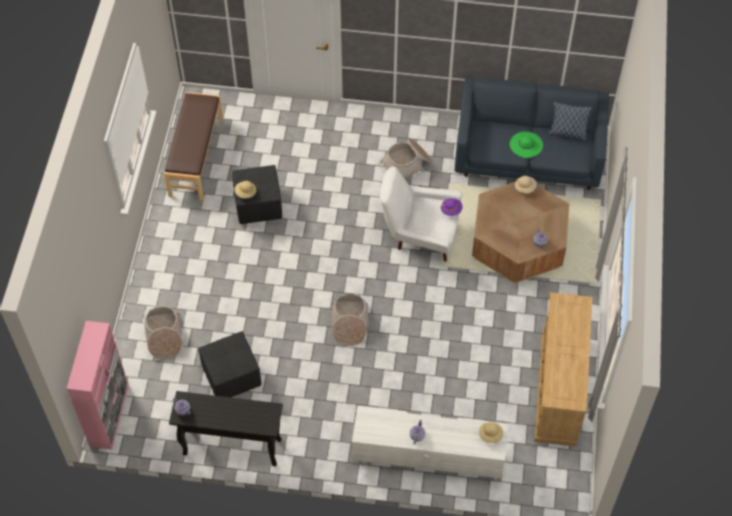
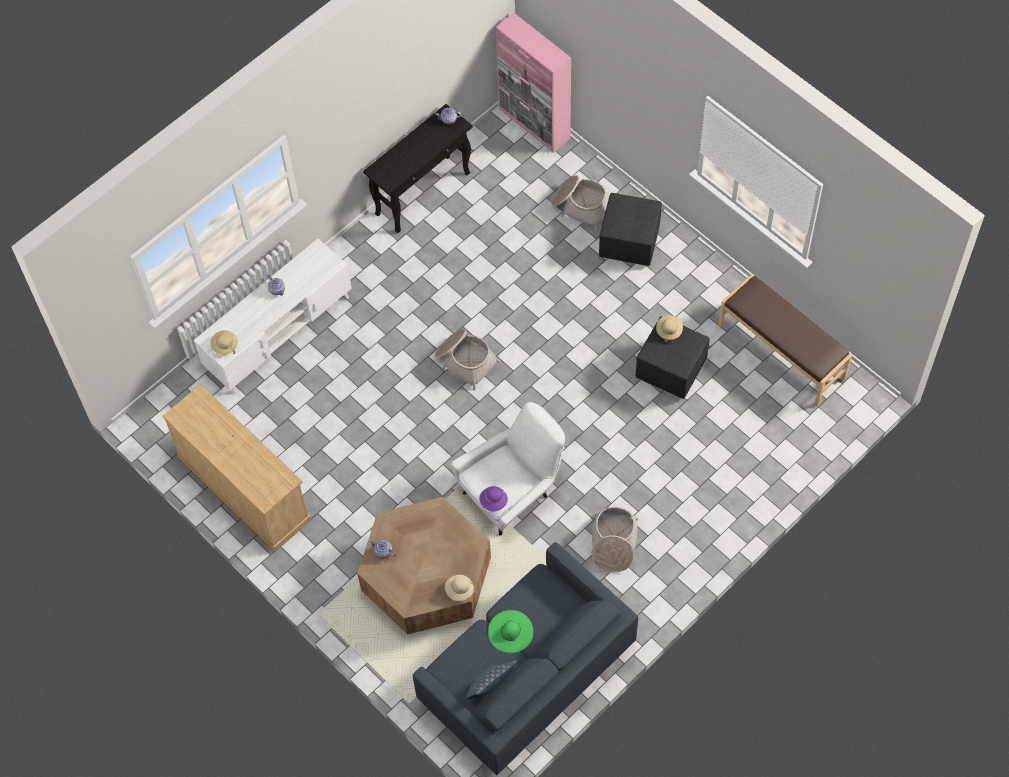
camera: 130 degrees right, 5 degrees up
black ottoman [198,331,262,397] -> black ottoman moved to [599,193,662,266]

